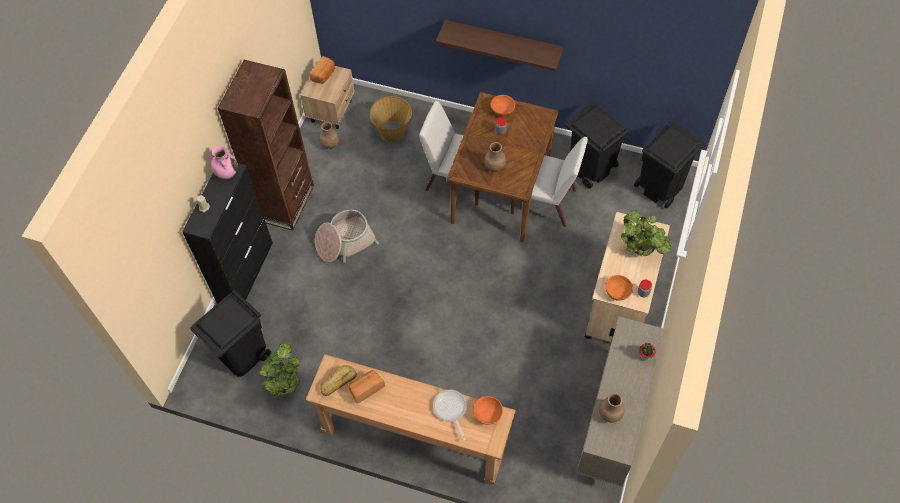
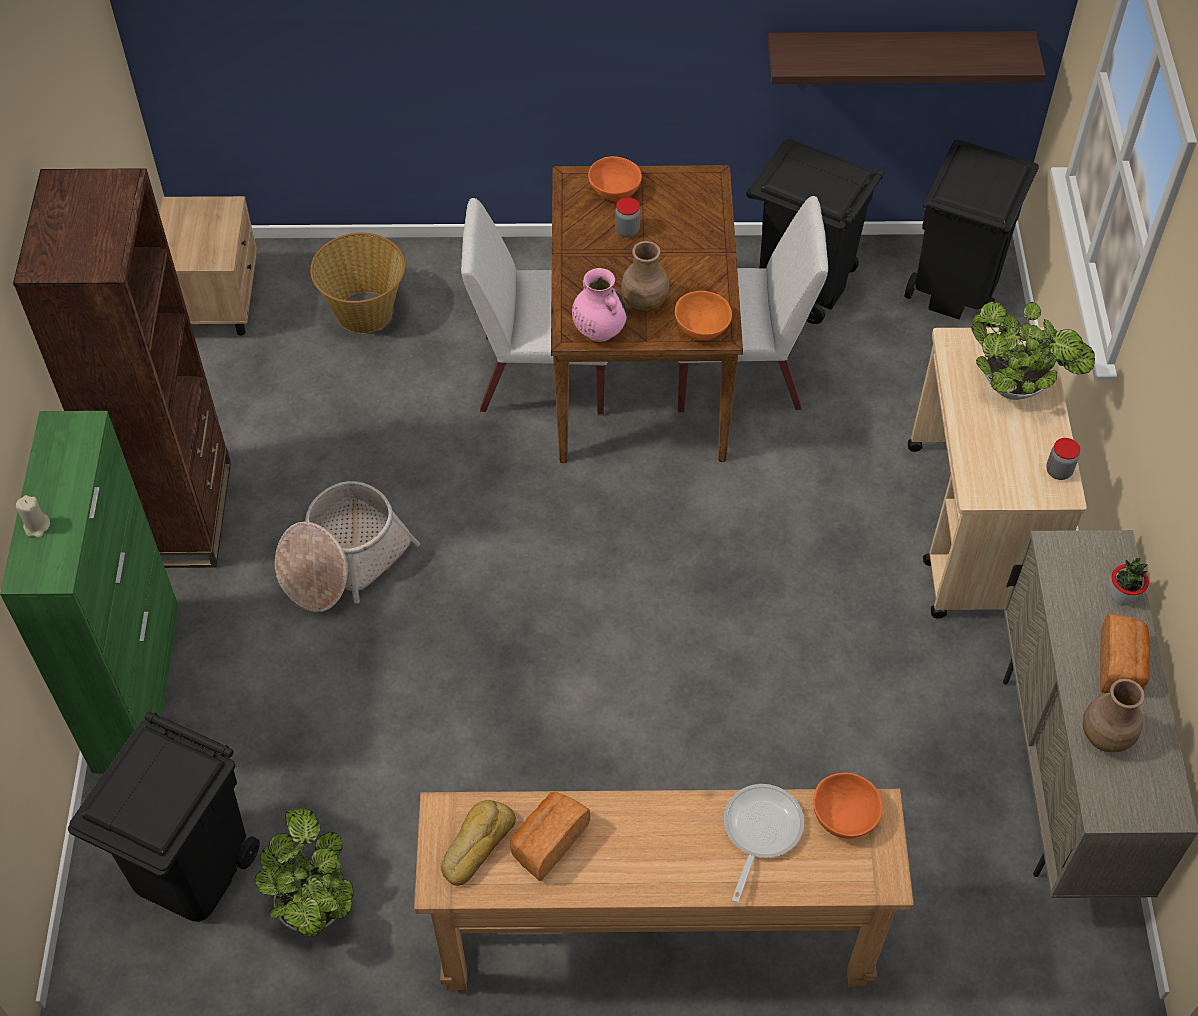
camera: 20 degrees left, 5 degrees down
black cabinet [182,163,273,304] -> green cabinet [0,411,179,773]
pink vase [211,146,238,179] -> pink vase moved to [572,268,627,342]
bread [310,56,335,84] -> bread moved to [1100,614,1150,693]
brown vase [320,122,339,149] -> none
frying pan [433,390,467,441] -> frying pan turned 60 degrees clockwise [724,784,804,903]
shelf [436,20,563,72] -> shelf moved to [768,31,1046,84]
orange bowl [605,275,633,301] -> orange bowl moved to [675,291,732,340]

